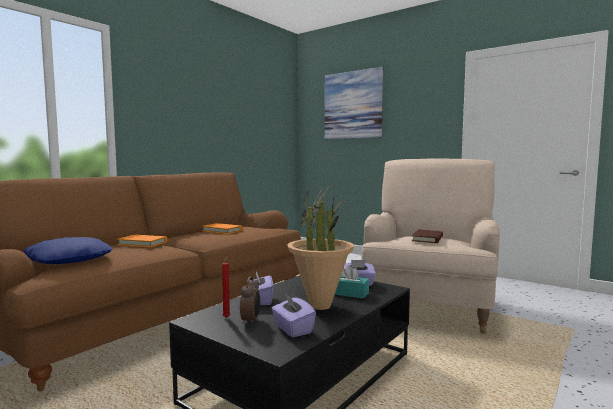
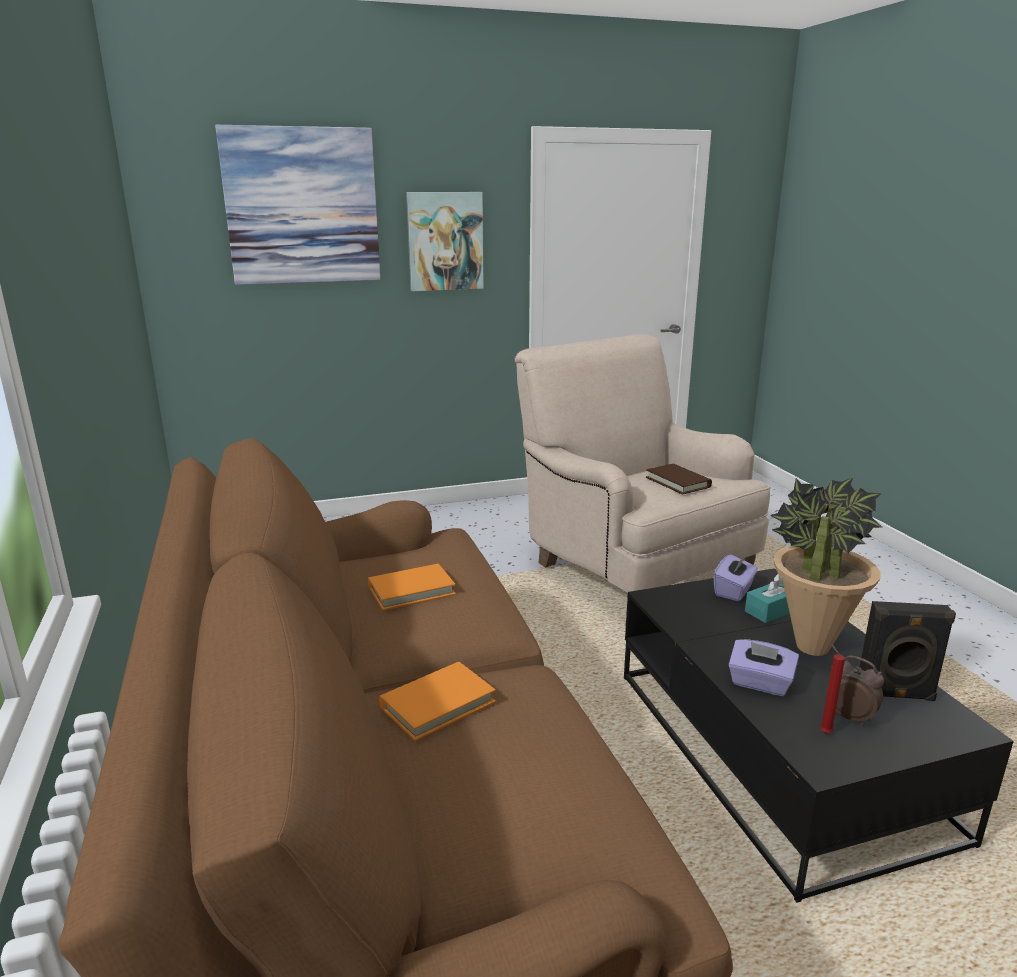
camera: 55 degrees left, 15 degrees up
blue pillow [24,237,112,264] -> none
purple tissue box [272,294,316,338] -> black speaker [860,601,956,701]
none -> picture [406,192,484,291]

